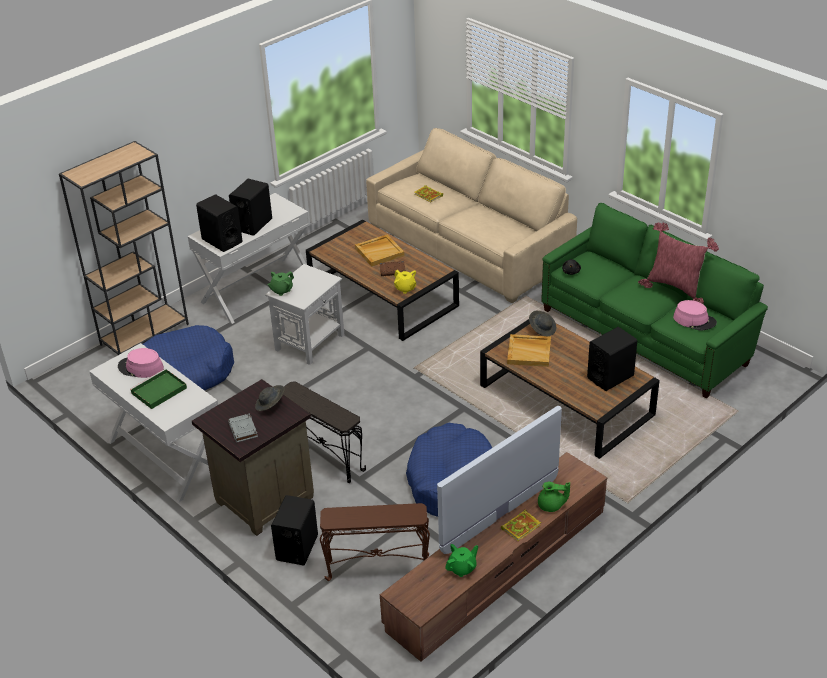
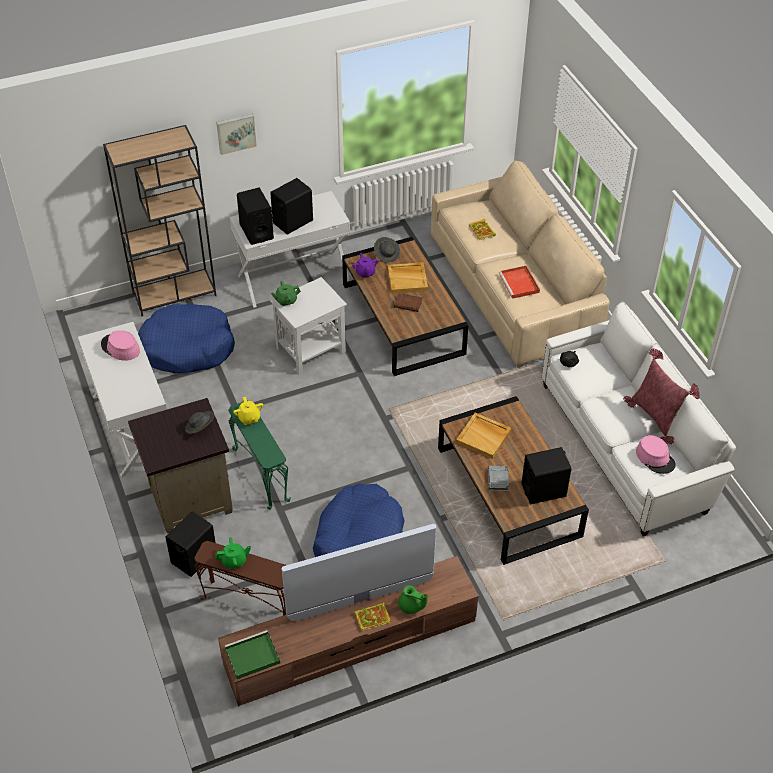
camera: 20 degrees right, 10 degrees up
green tray [130,369,187,409] -> green tray moved to [225,630,280,679]
grey book [228,413,258,442] -> grey book moved to [488,466,509,491]
black side table [283,381,366,483] -> green side table [229,402,291,509]
yellow teapot [394,270,416,294] -> yellow teapot moved to [233,397,263,425]
green teapot [445,544,478,577] -> green teapot moved to [216,537,251,569]
grey hat [529,311,556,336] -> grey hat moved to [374,237,400,263]
green sofa [541,203,768,398] -> white sofa [541,301,736,536]
none -> picture [216,114,257,155]
none -> purple teapot [352,253,379,278]
none -> red tray [499,265,540,299]

